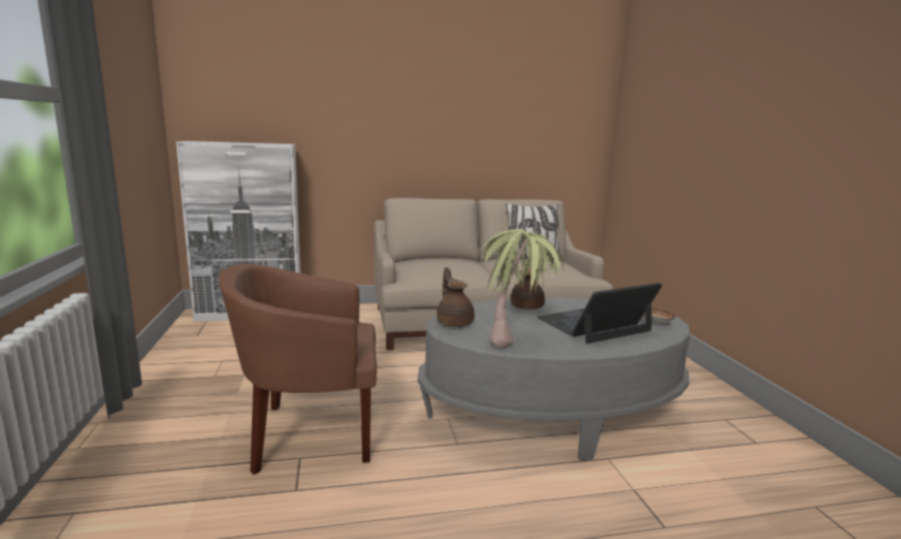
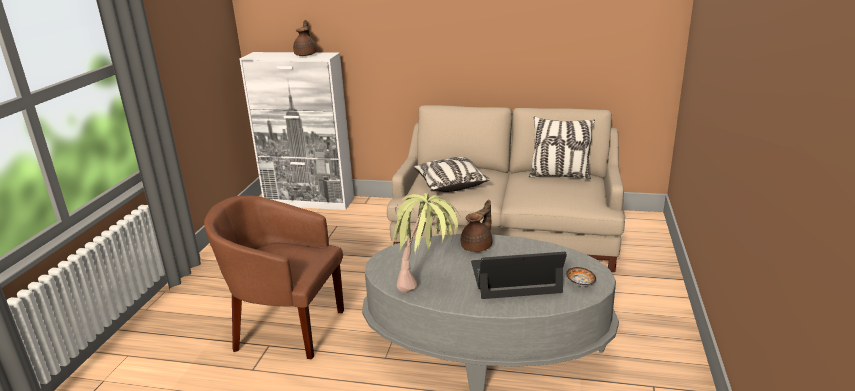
camera: 25 degrees right, 10 degrees up
brown teapot [437,267,475,327] -> brown teapot moved to [293,20,317,56]
none -> pillow [413,157,490,192]

